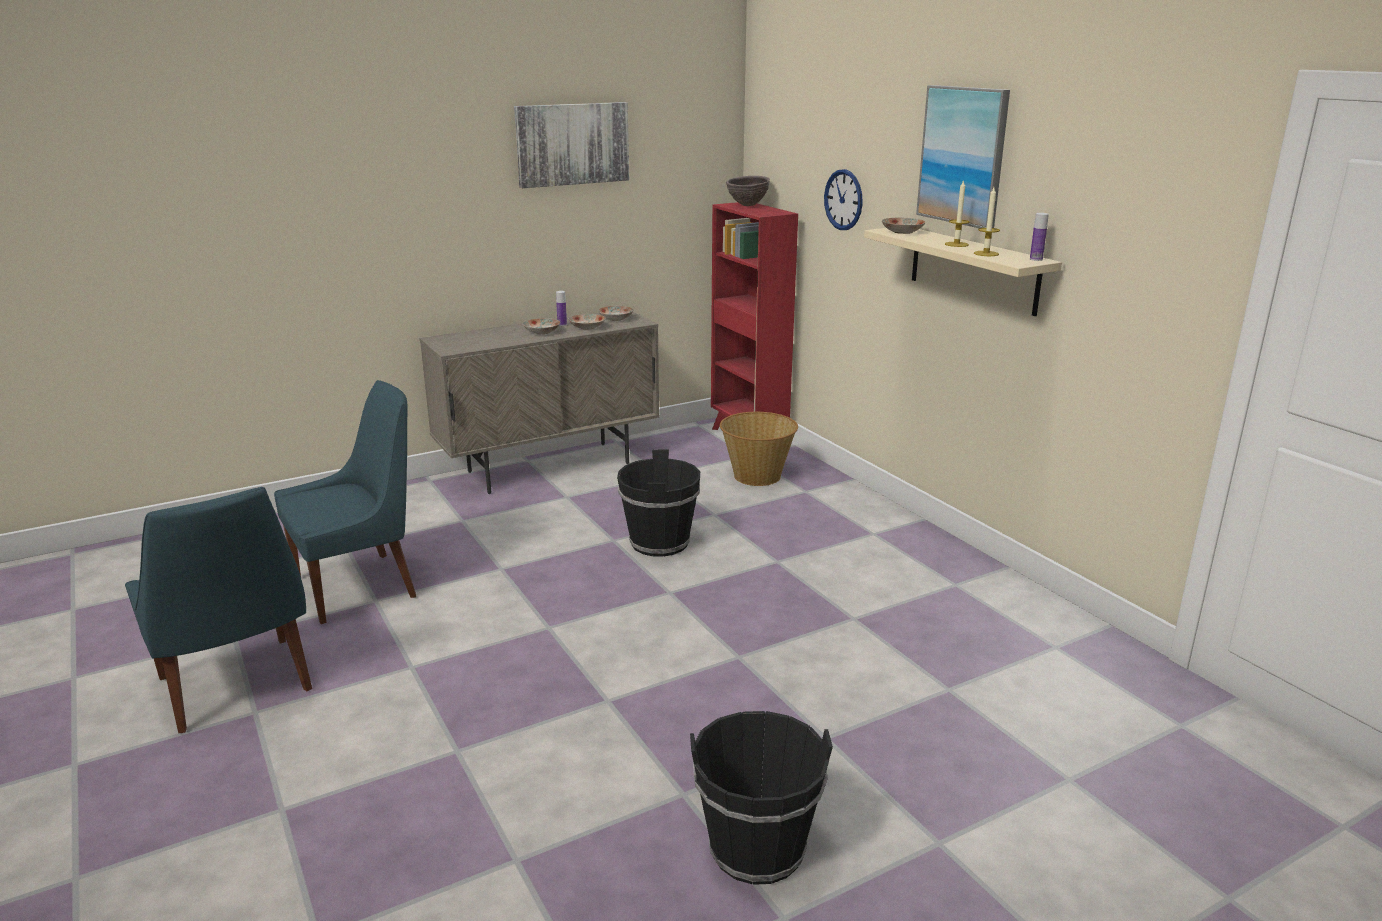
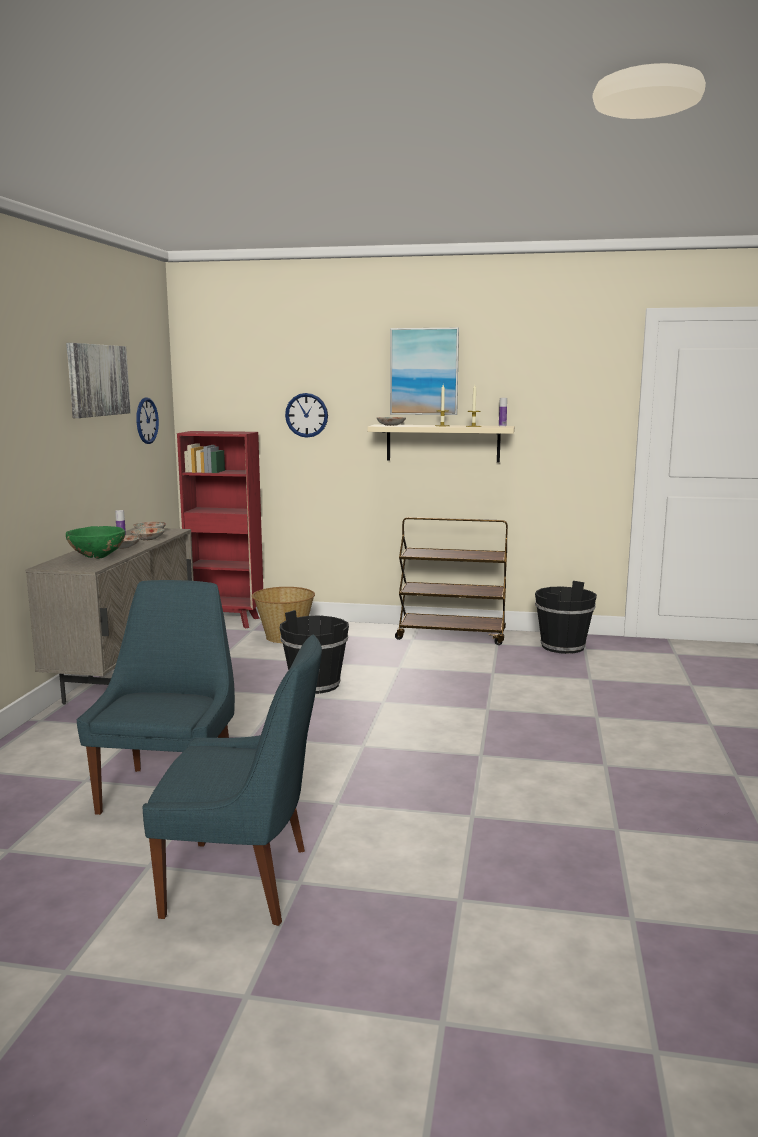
camera: 50 degrees left, 10 degrees down
black bucket [690,711,833,885] -> black bucket moved to [535,581,597,654]
brown bowl [726,176,770,206] -> none
none -> green bowl [66,526,125,559]
none -> wall clock [136,397,159,444]
none -> brown cart [395,517,508,645]

